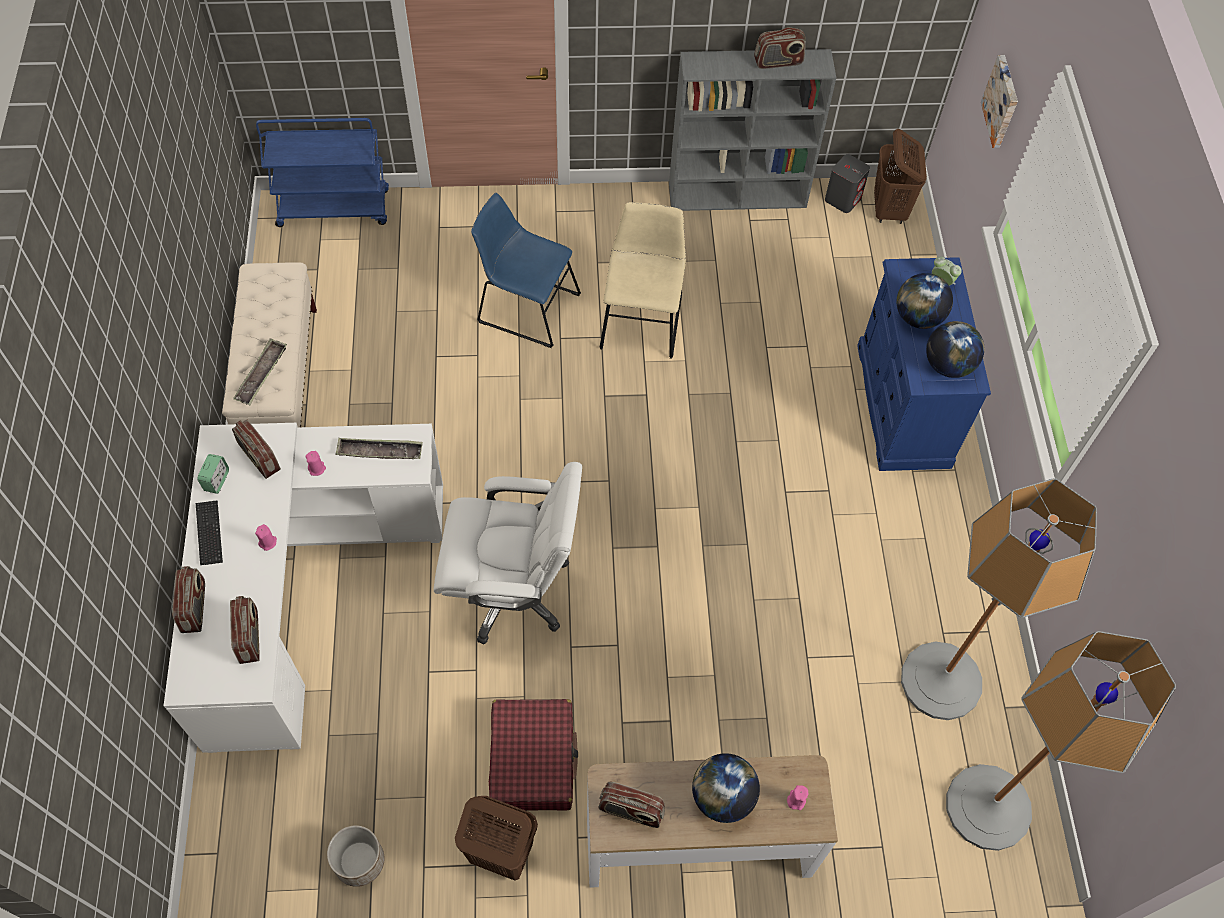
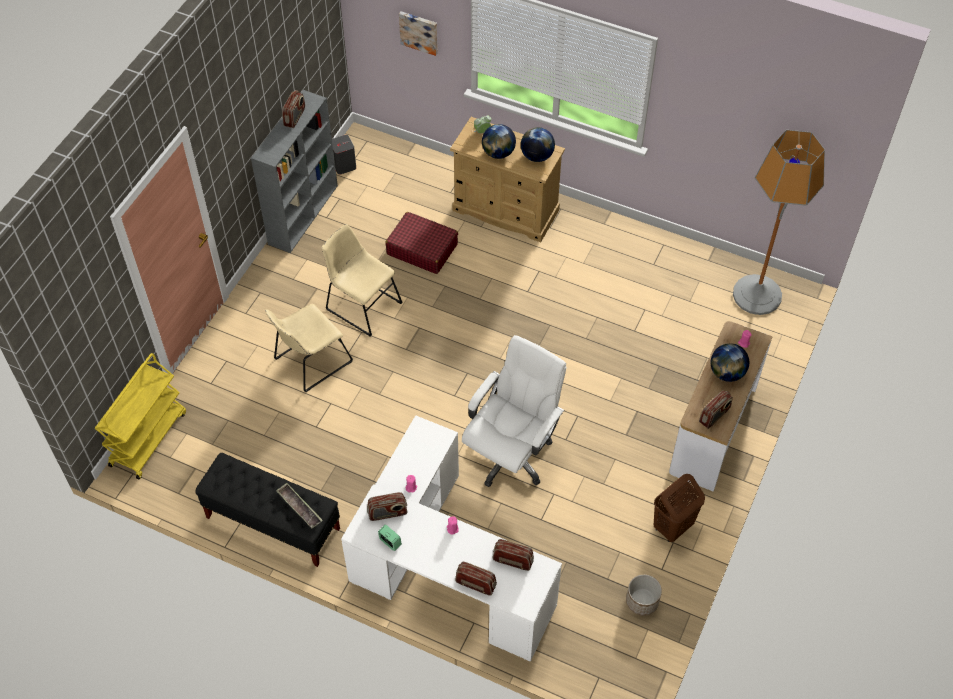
camera: 60 degrees left, 5 degrees down
keyboard [196,500,223,565] -> none
beige bench [222,262,317,428] -> black bench [195,453,340,567]
blue cart [256,118,389,227] -> yellow cart [95,353,186,479]
tray [335,438,423,459] -> none
blue chair [471,193,581,348] -> beige chair [265,304,353,392]
red suitcase [489,699,578,810] -> red suitcase moved to [385,212,458,274]
blue dresser [857,257,991,471] -> beige dresser [450,117,565,242]
brown laundry basket [874,129,927,224] -> none
floor lamp [901,478,1097,720] -> none

